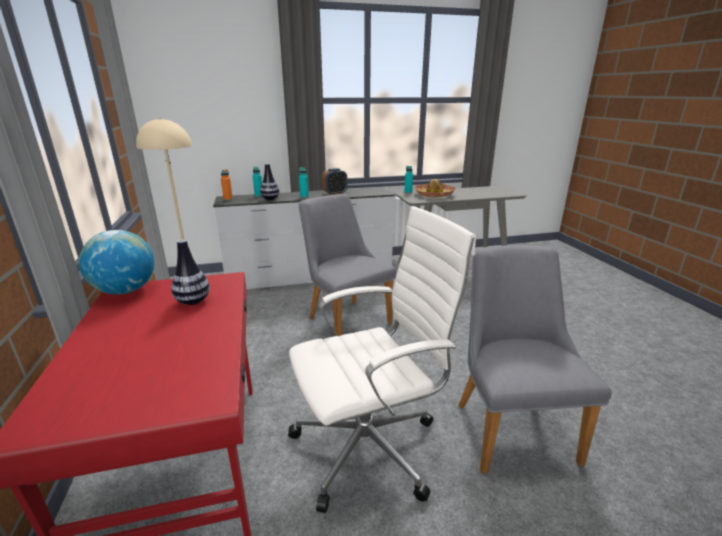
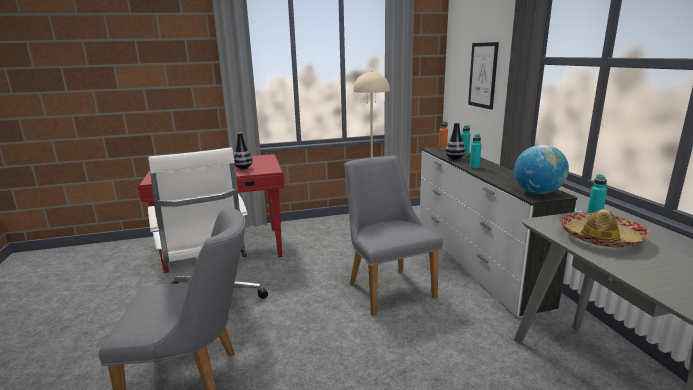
camera: 90 degrees right, 5 degrees down
globe [79,230,155,295] -> globe moved to [514,145,569,194]
grey chair [299,194,396,336] -> grey chair turned 75 degrees counterclockwise [344,156,443,316]
alarm clock [322,168,347,195] -> none
none -> picture [468,42,499,110]

